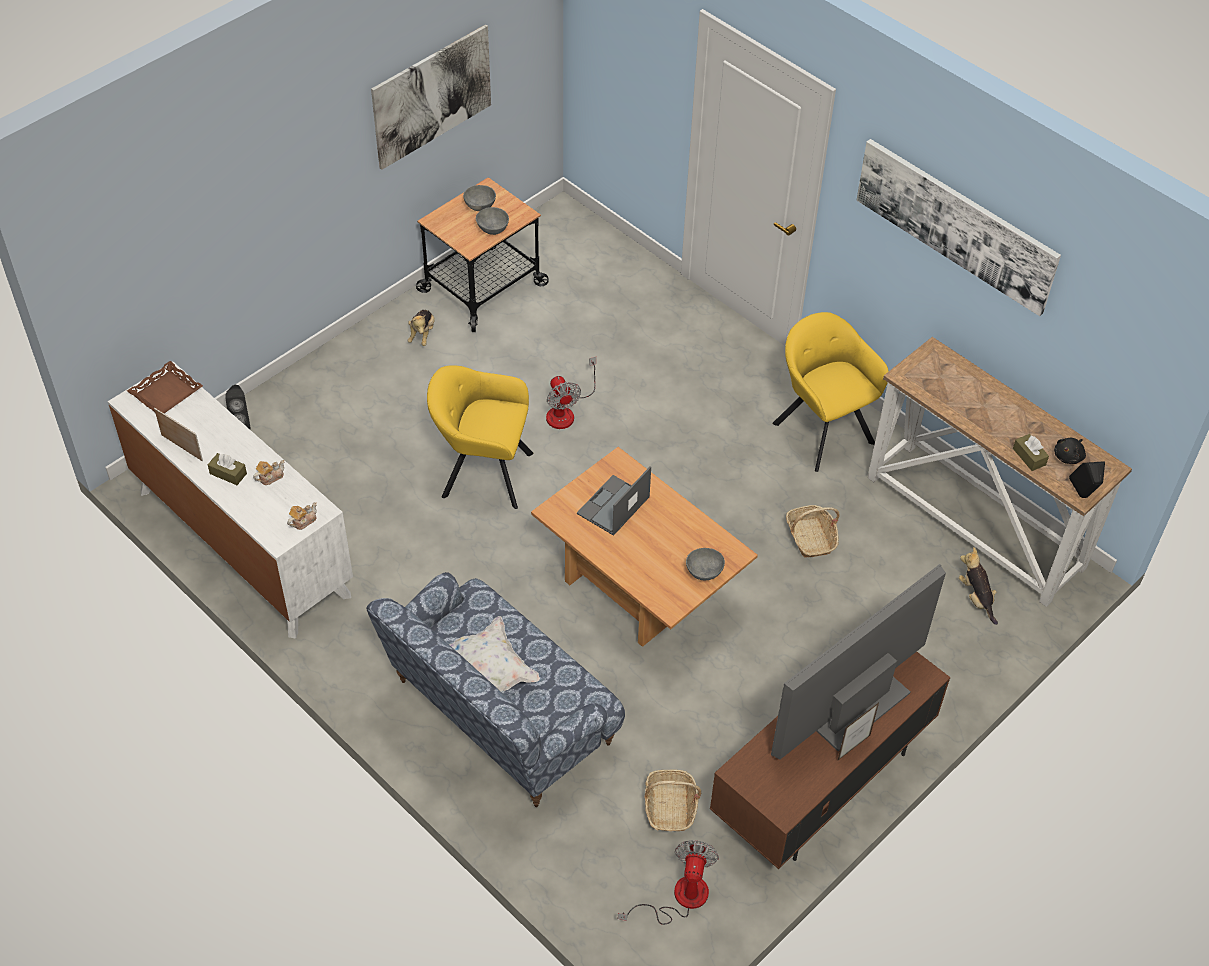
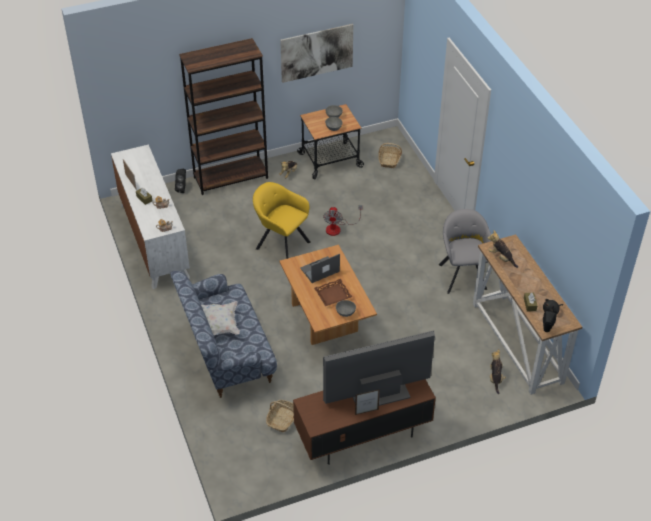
camera: 25 degrees right, 5 degrees down
brown tray [127,361,203,413] -> brown tray moved to [314,279,352,306]
fan [618,840,719,925] -> none
yellow armchair [772,312,889,472] -> grey armchair [439,209,491,294]
basket [786,505,840,557] -> basket moved to [378,143,402,168]
picture [856,139,1061,316] -> none
none -> brown bookcase [179,38,268,195]
none -> plush toy [488,230,518,268]

